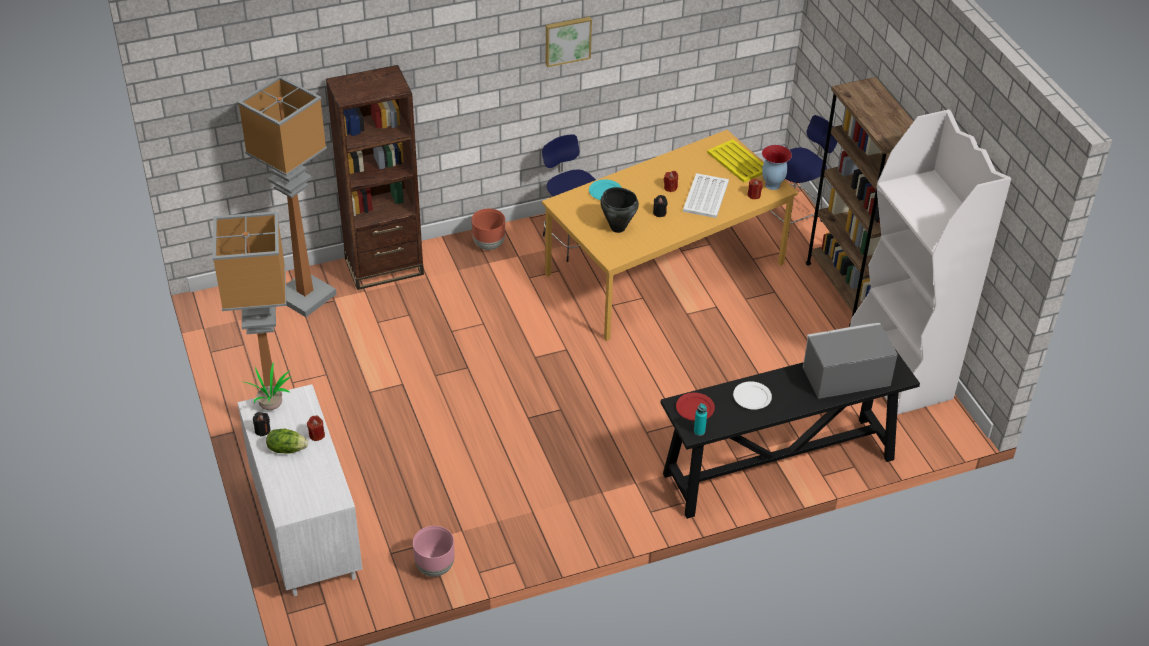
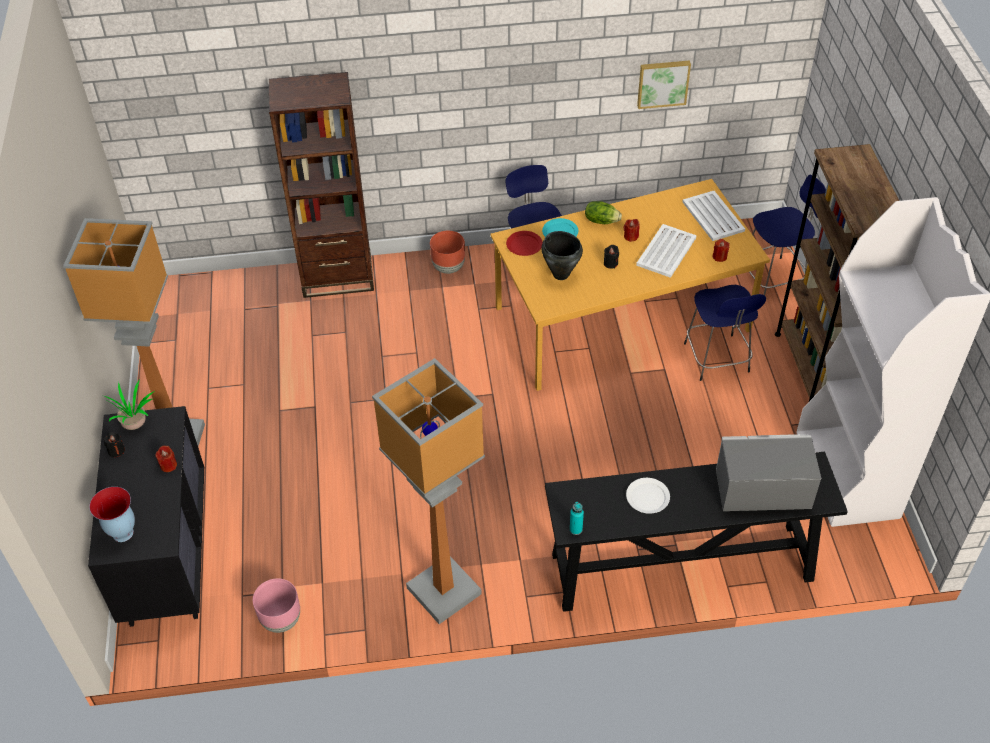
camera: 15 degrees right, 5 degrees up
white dresser [237,384,363,596] -> black dresser [88,406,204,627]
floor lamp [238,76,336,317] -> floor lamp moved to [372,358,485,624]
lettuce [266,429,308,454] -> lettuce moved to [585,201,622,224]
picture [546,17,592,67] -> picture moved to [637,60,691,109]
red plate [676,392,715,421] -> red plate moved to [506,231,543,256]
yellow tray [707,139,764,183] -> white tray [683,191,745,241]
vase [762,145,792,190] -> vase moved to [89,487,135,542]
none -> blue stool [684,285,766,381]

